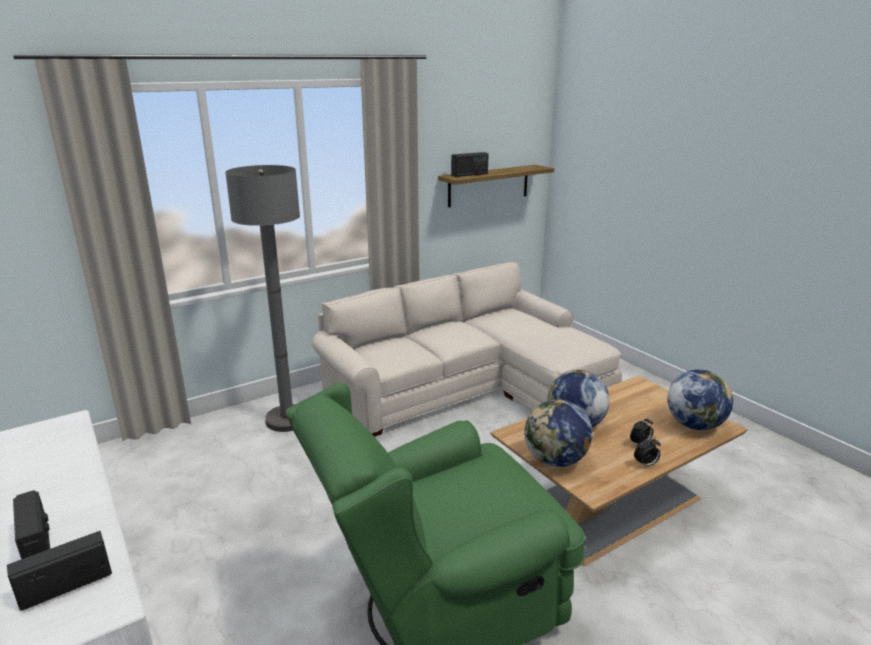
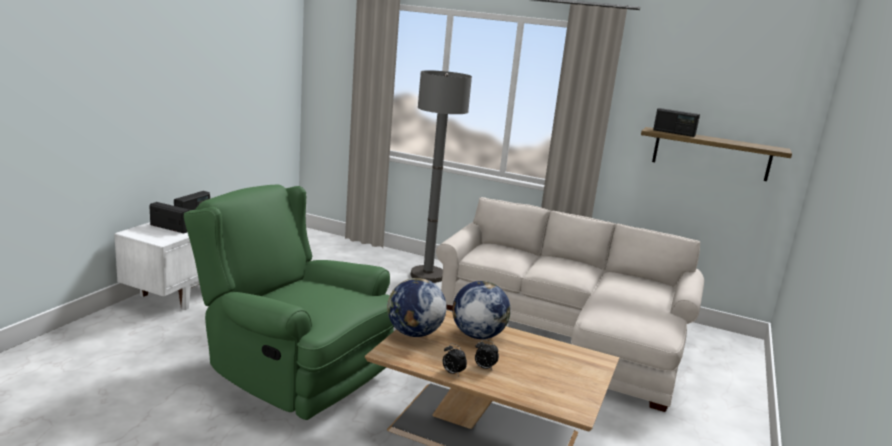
camera: 55 degrees right, 5 degrees down
globe [667,370,733,430] -> none

